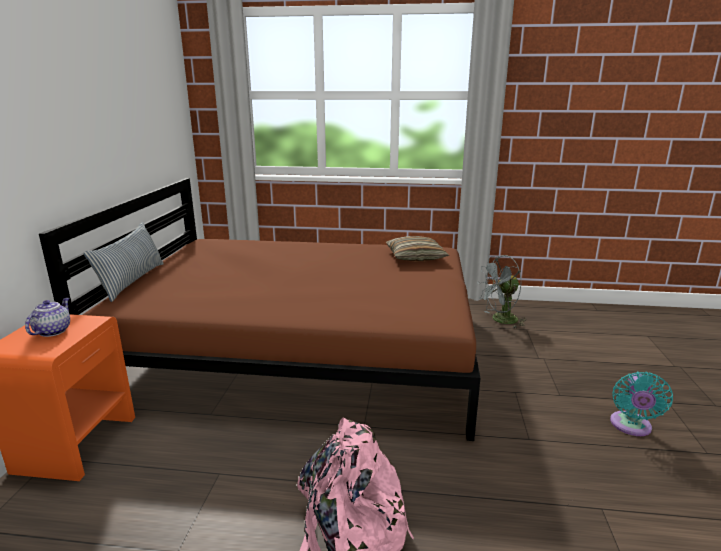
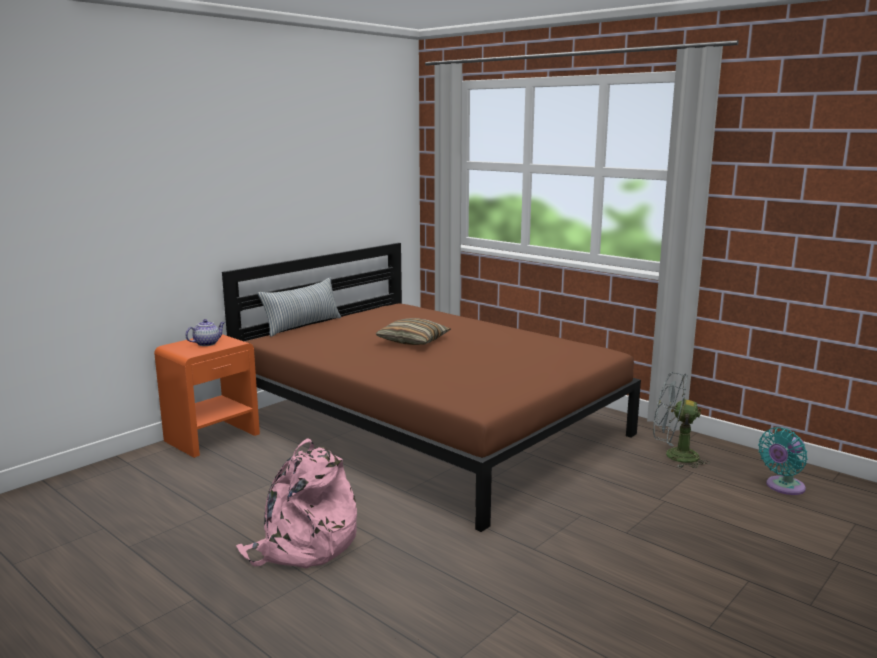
camera: 35 degrees right, 5 degrees down
pillow [386,236,449,262] -> pillow moved to [376,318,451,345]
turquoise fan [610,372,673,436] -> turquoise fan moved to [758,427,807,495]

